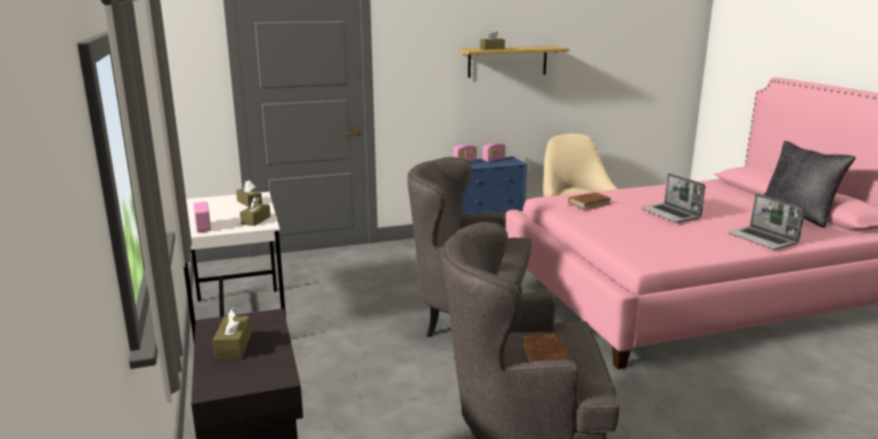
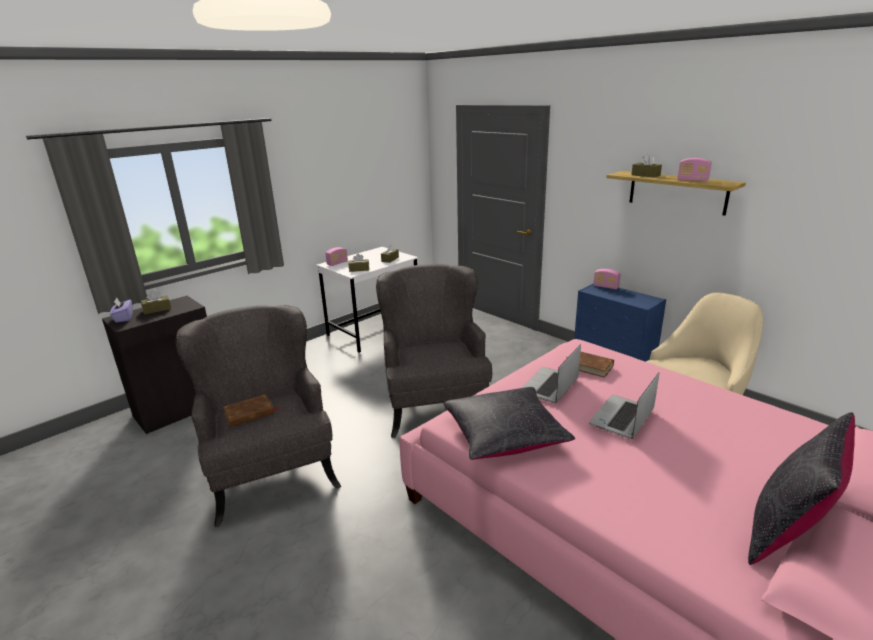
camera: 65 degrees right, 5 degrees up
radio [482,142,505,162] -> radio moved to [677,158,712,182]
laptop [727,193,805,250] -> laptop moved to [522,344,581,403]
none -> purple tissue box [110,298,133,323]
none -> black pillow [443,387,575,460]

